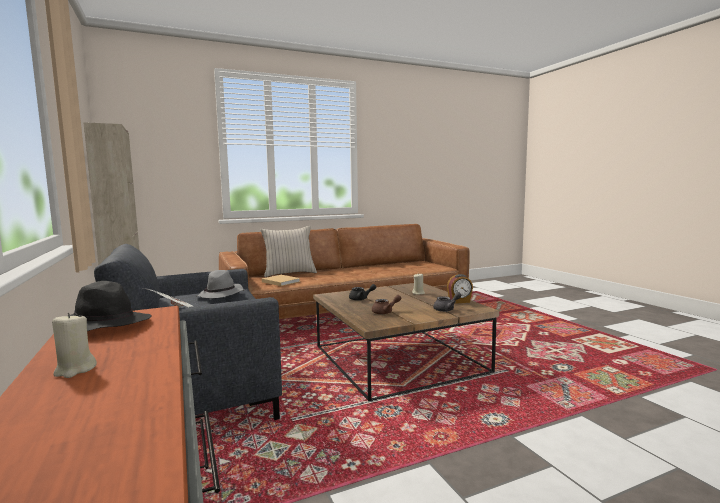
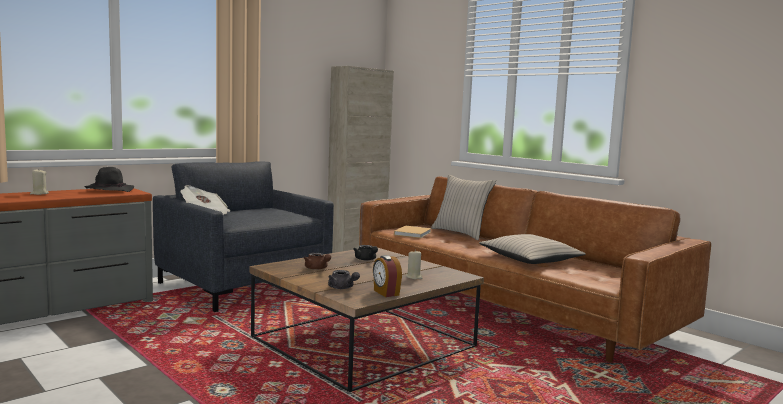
camera: 70 degrees right, 0 degrees up
grey hat [196,270,244,298] -> none
none -> beige pillow [479,234,586,264]

